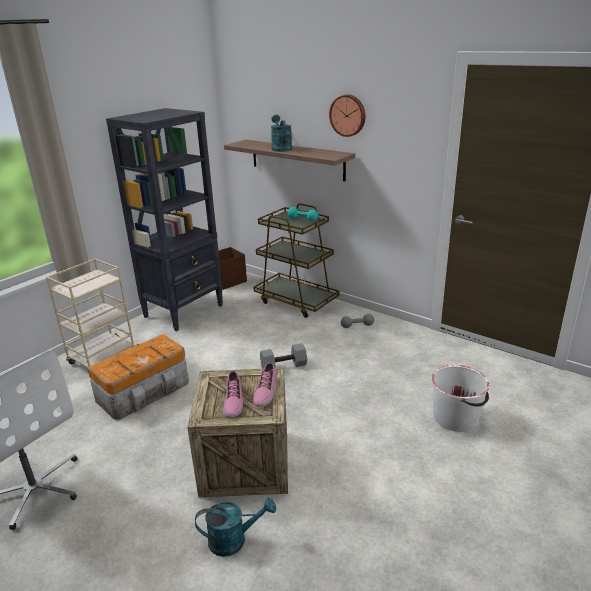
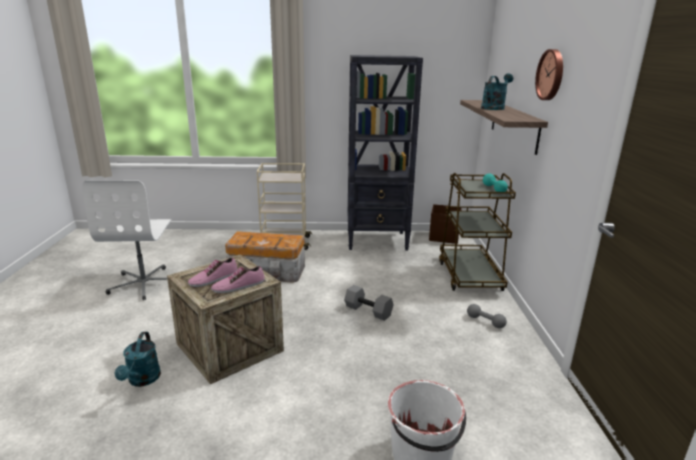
camera: 50 degrees right, 5 degrees down
turquoise watering can [195,498,276,557] -> turquoise watering can turned 45 degrees clockwise [115,332,161,387]

